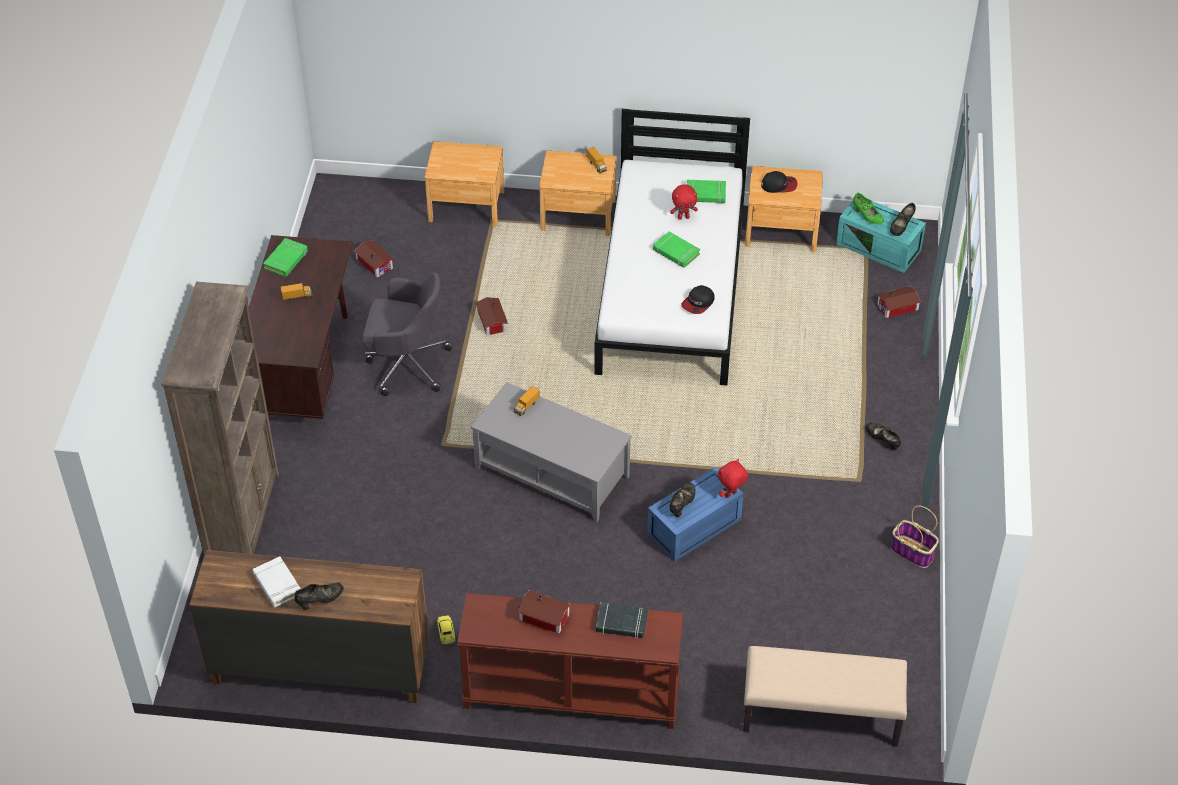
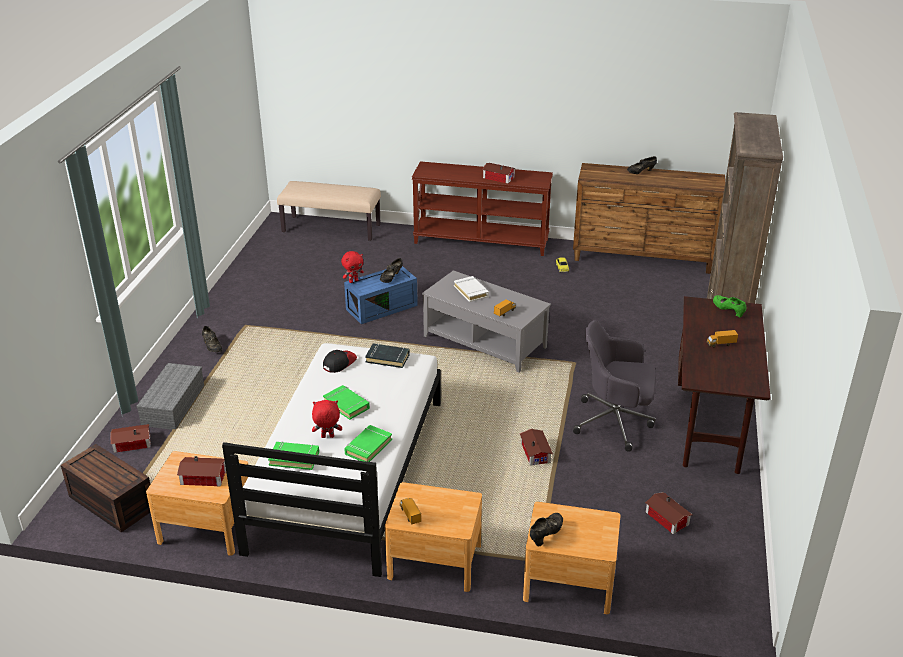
camera: 175 degrees left, 15 degrees down
white book [253,556,301,607] -> white book moved to [454,276,489,302]
green book [263,238,308,277] -> green book moved to [344,425,392,462]
black book [596,602,648,639] -> black book moved to [365,343,410,368]
cap [761,171,797,193] -> toy house [177,456,226,487]
turquoise storage box [836,201,926,273] -> brown storage box [61,444,150,532]
green shoe [853,193,884,224] -> green shoe moved to [713,295,747,317]
black shoe [890,203,915,236] -> black shoe moved to [530,513,563,546]
basket [891,506,939,568] -> none
none -> grey storage box [136,363,204,430]

